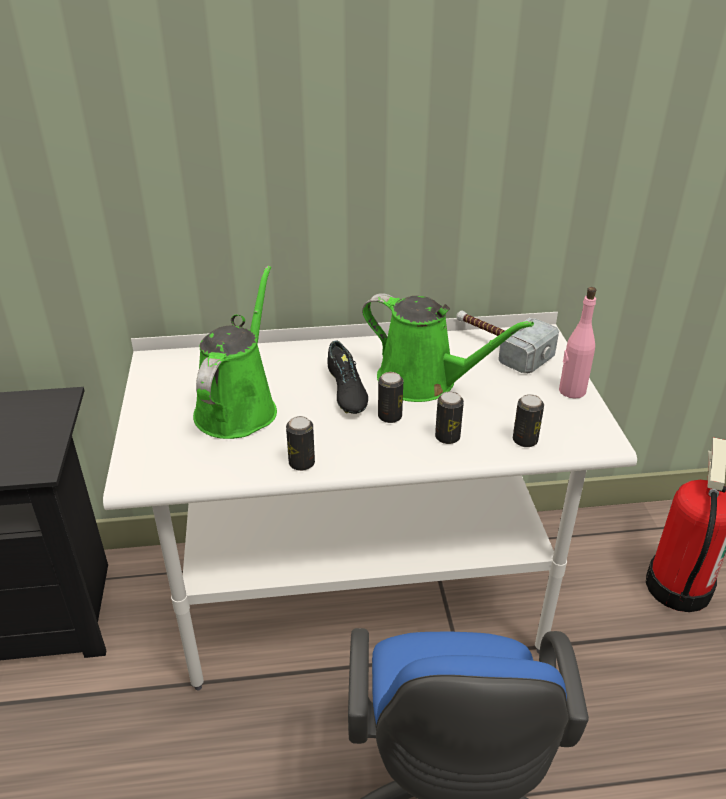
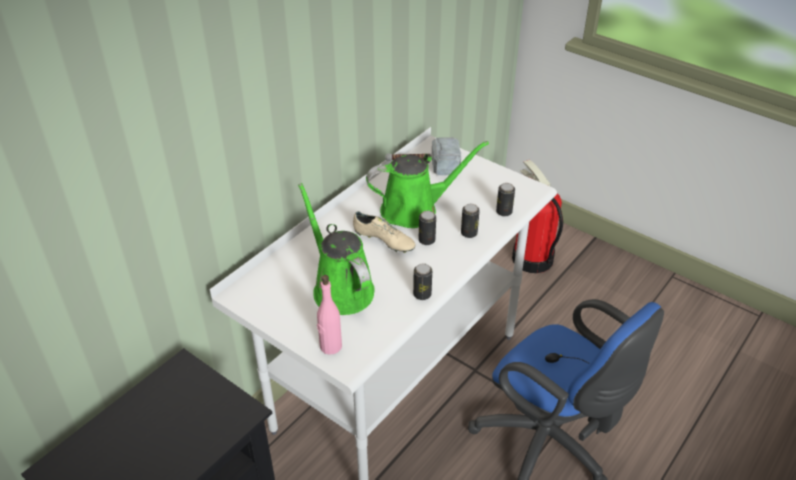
camera: 45 degrees left, 5 degrees up
black shoe [327,341,368,414] -> beige shoe [353,211,415,253]
pink bottle [559,287,596,399] -> pink bottle moved to [317,275,342,355]

